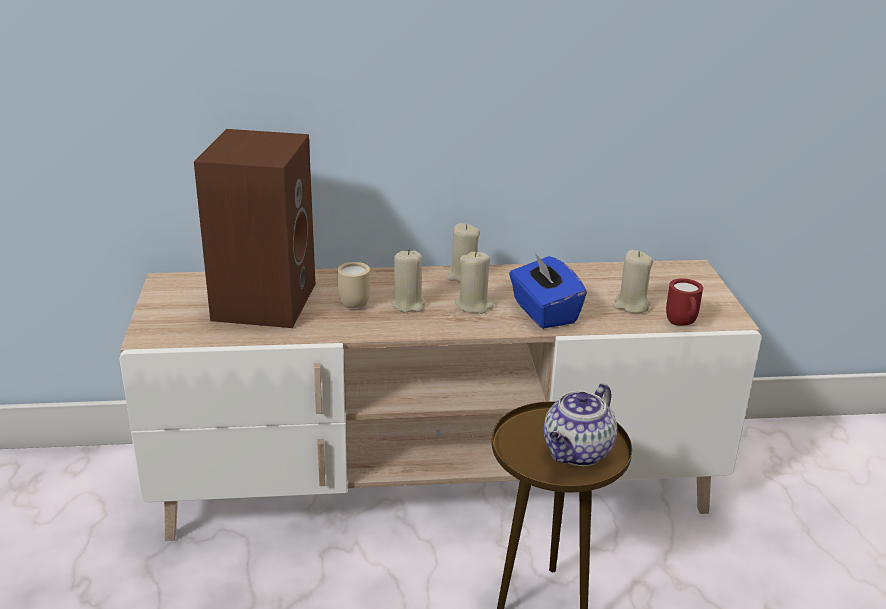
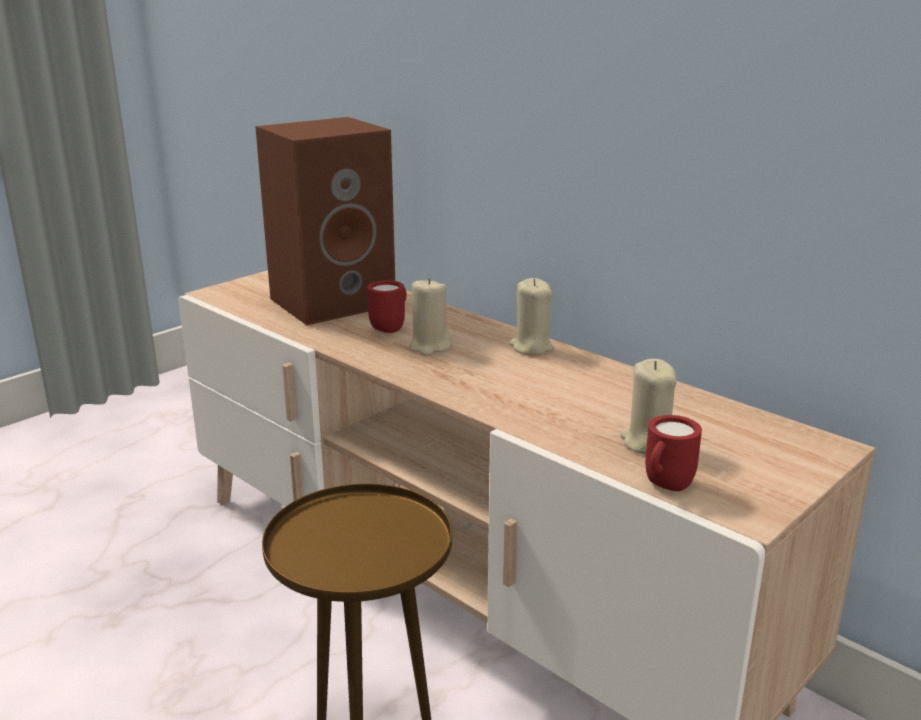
camera: 50 degrees right, 5 degrees down
beige mug [337,262,370,308] -> red mug [367,280,407,333]
beige candle [455,251,494,314] -> none
blue tissue box [509,253,587,329] -> none
teapot [544,383,617,466] -> none

